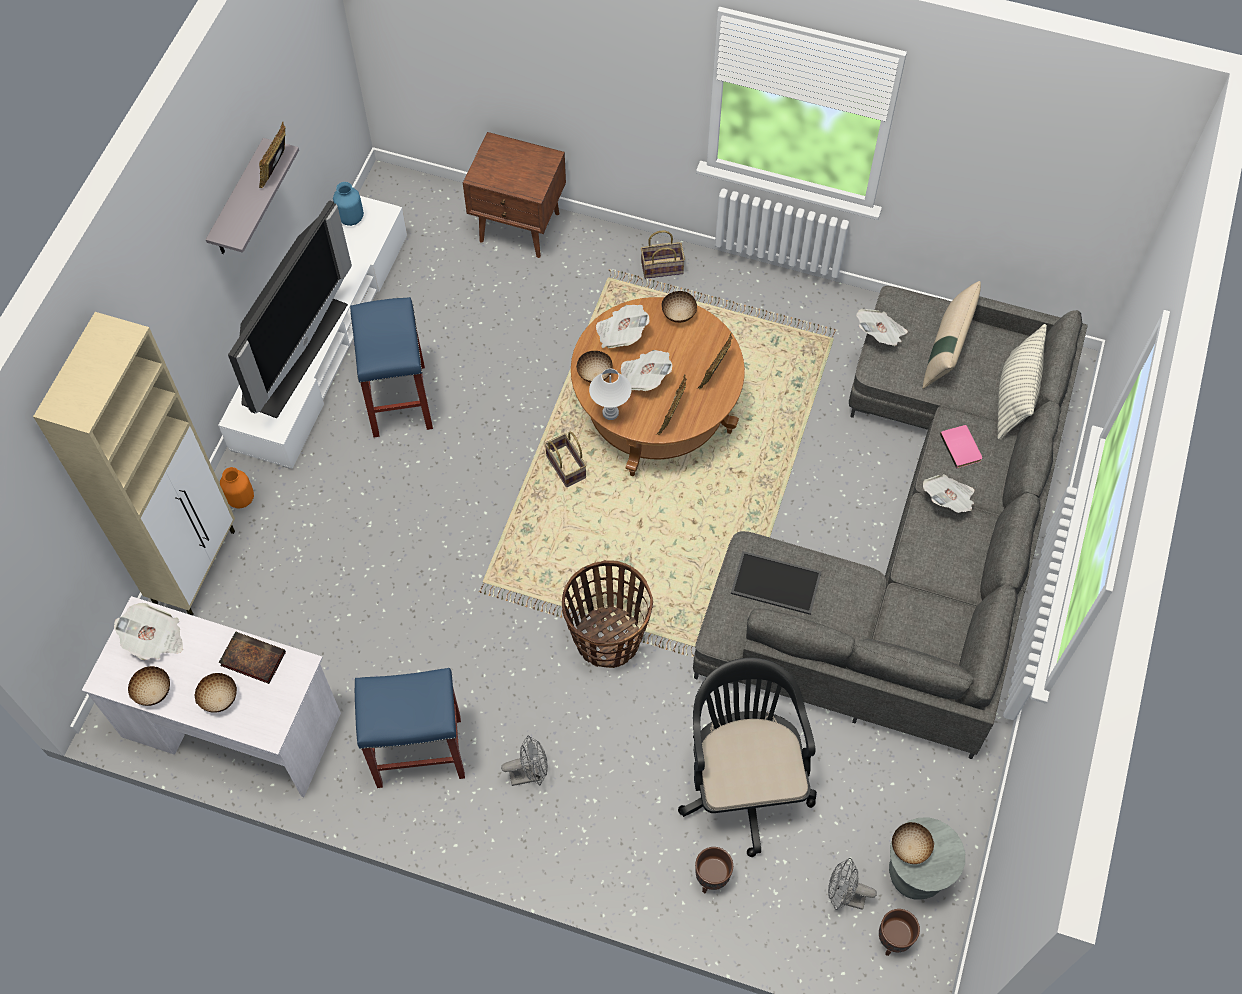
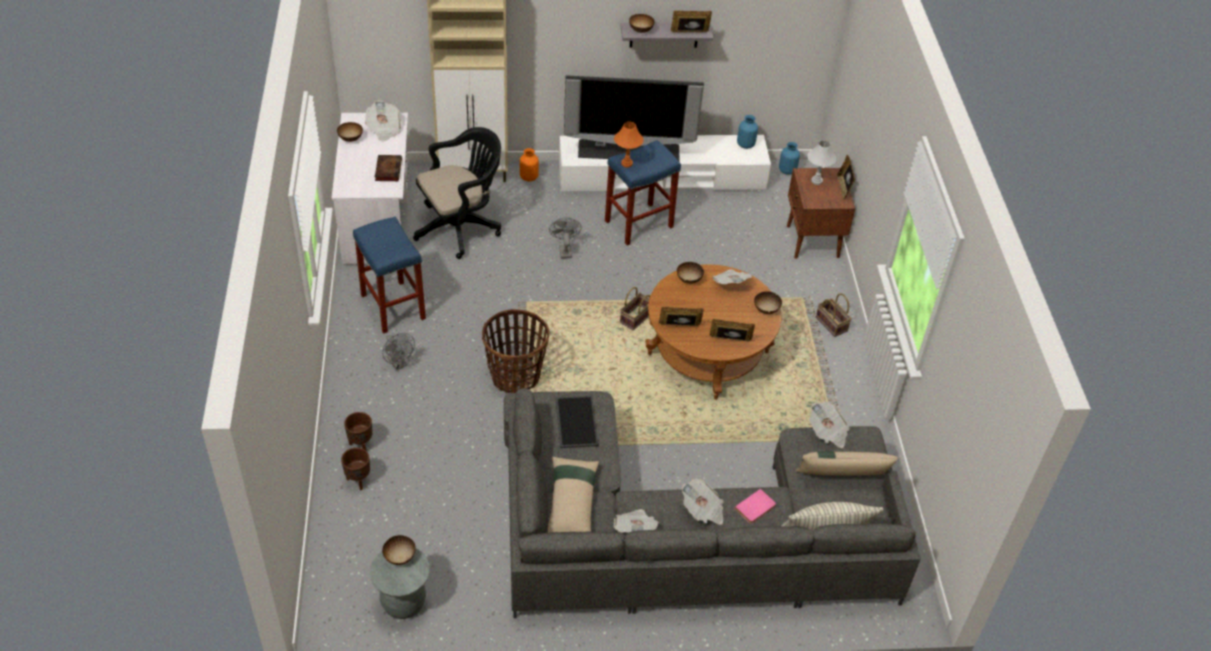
camera: 65 degrees right, 15 degrees down
bowl [195,673,237,713] -> bowl moved to [629,14,655,33]
white table lamp [589,369,632,420] -> white table lamp moved to [807,140,836,185]
newspaper [621,350,672,391] -> newspaper moved to [613,509,659,533]
black office chair [678,658,817,857] -> black office chair moved to [413,127,501,259]
grey fan [828,858,877,910] -> grey fan moved to [549,217,581,259]
brown planter [879,909,920,956] -> brown planter moved to [344,412,372,450]
none -> beige pillow [548,457,599,533]
none -> orange table lamp [614,122,644,168]
none -> blue vase [779,142,800,175]
none -> picture frame [837,155,855,199]

